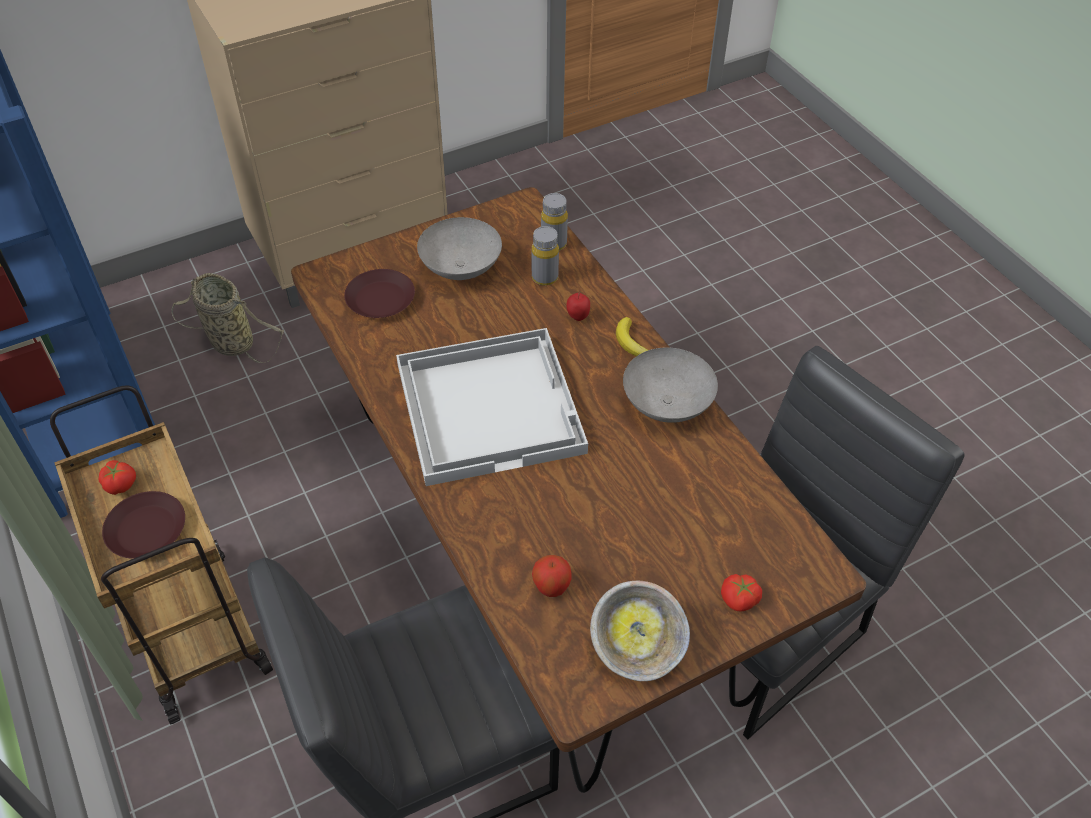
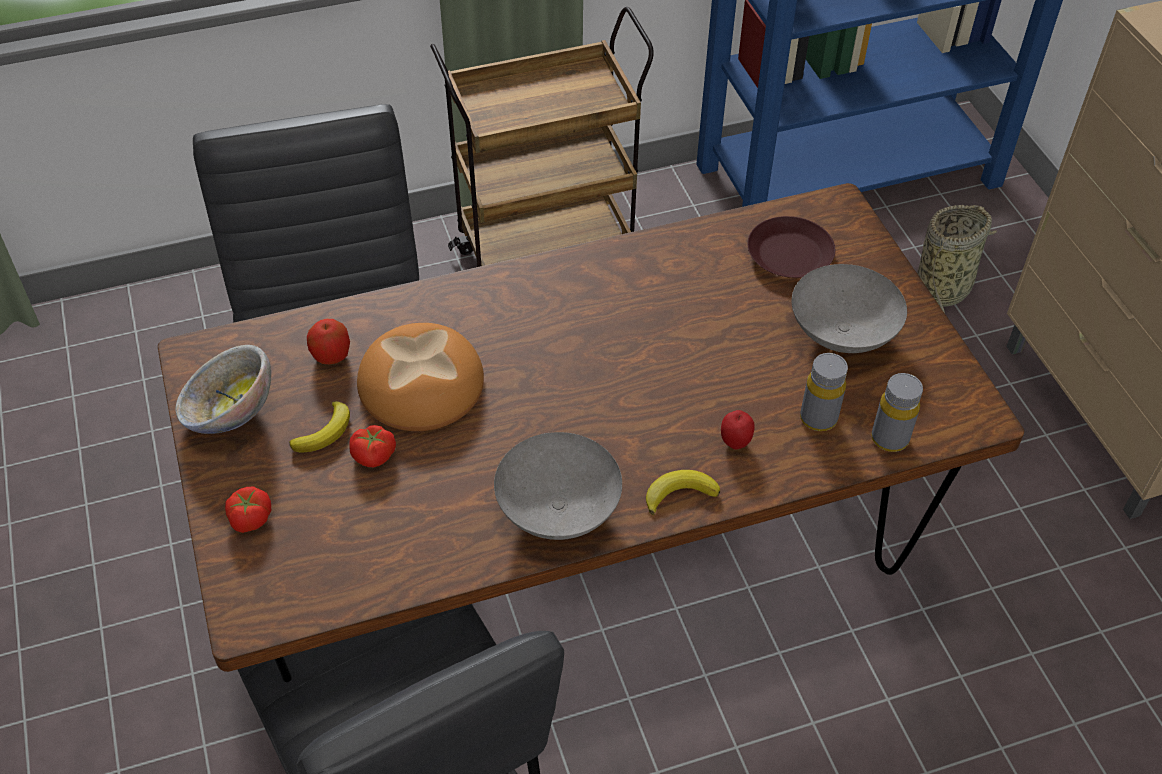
camera: 100 degrees right, 0 degrees up
tomato [98,460,136,495] -> tomato moved to [349,425,396,467]
brown plate [102,491,185,559] -> none
white tray [396,328,588,486] -> none
none -> banana [289,401,350,452]
none -> bread [357,323,484,431]

